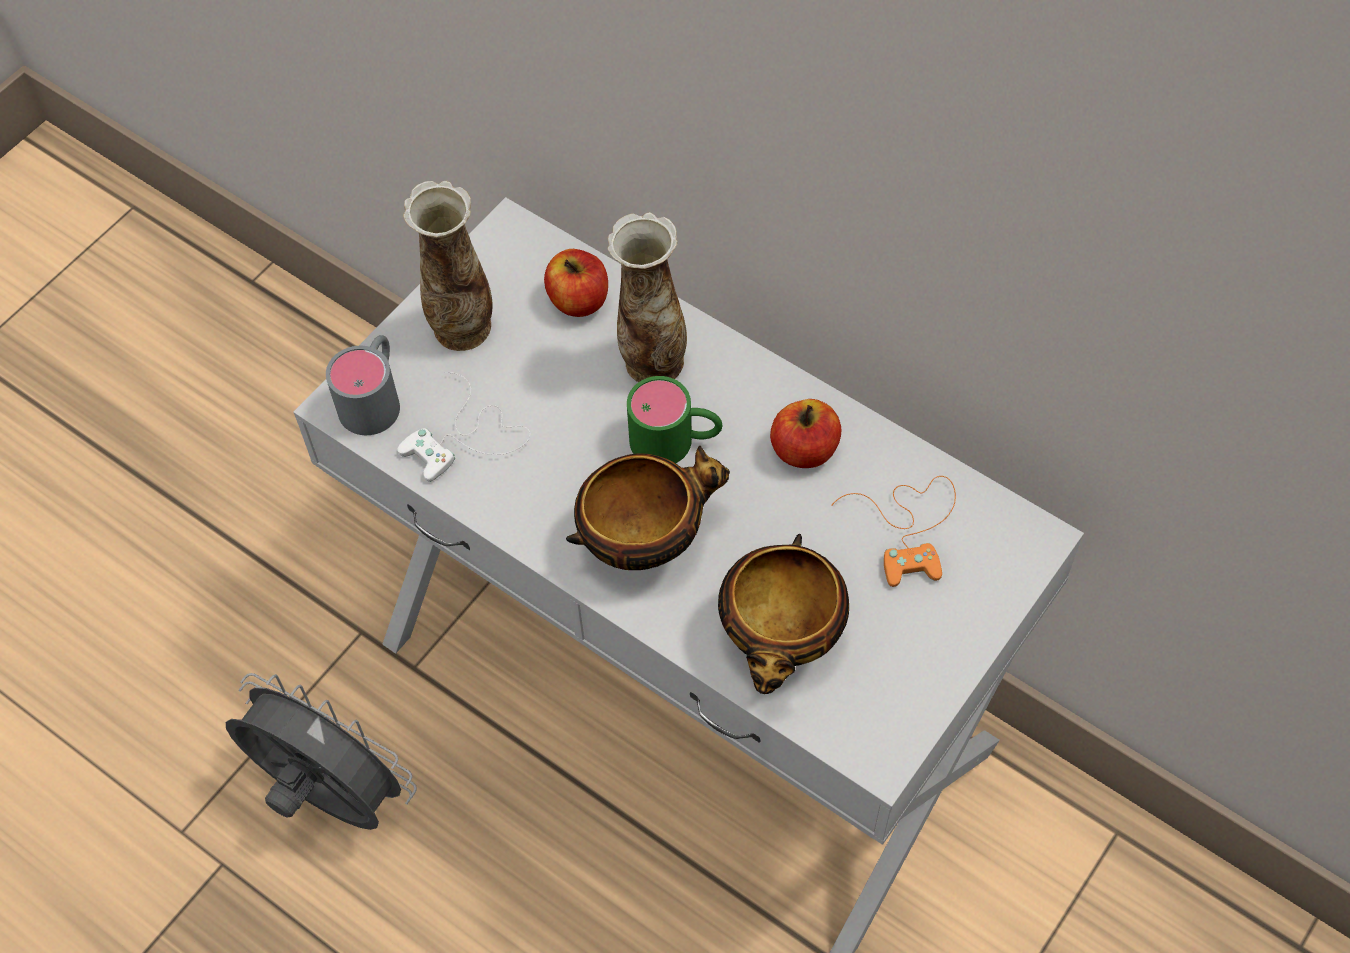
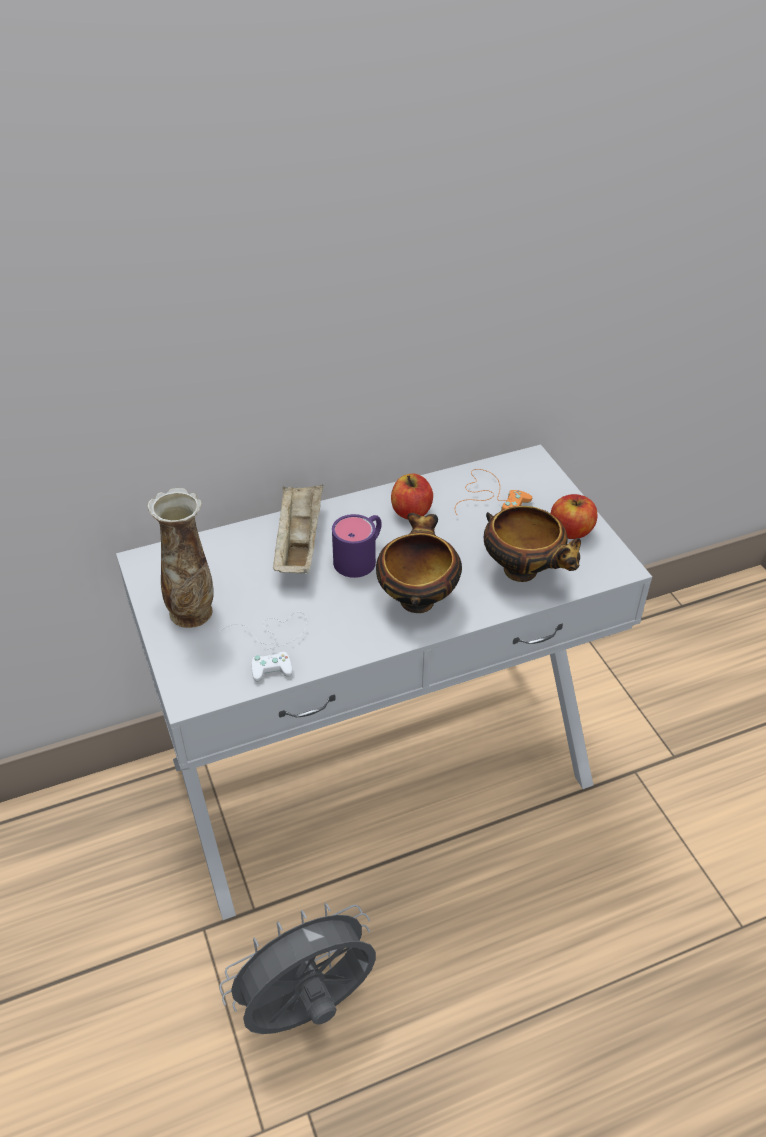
camera: 60 degrees left, 15 degrees down
grey mug [326,335,400,435] -> none
apple [544,249,608,317] -> apple moved to [551,494,598,539]
vase [607,212,687,382] -> beige tray [273,485,323,574]
green mug [627,376,723,463] -> purple mug [332,514,382,578]

